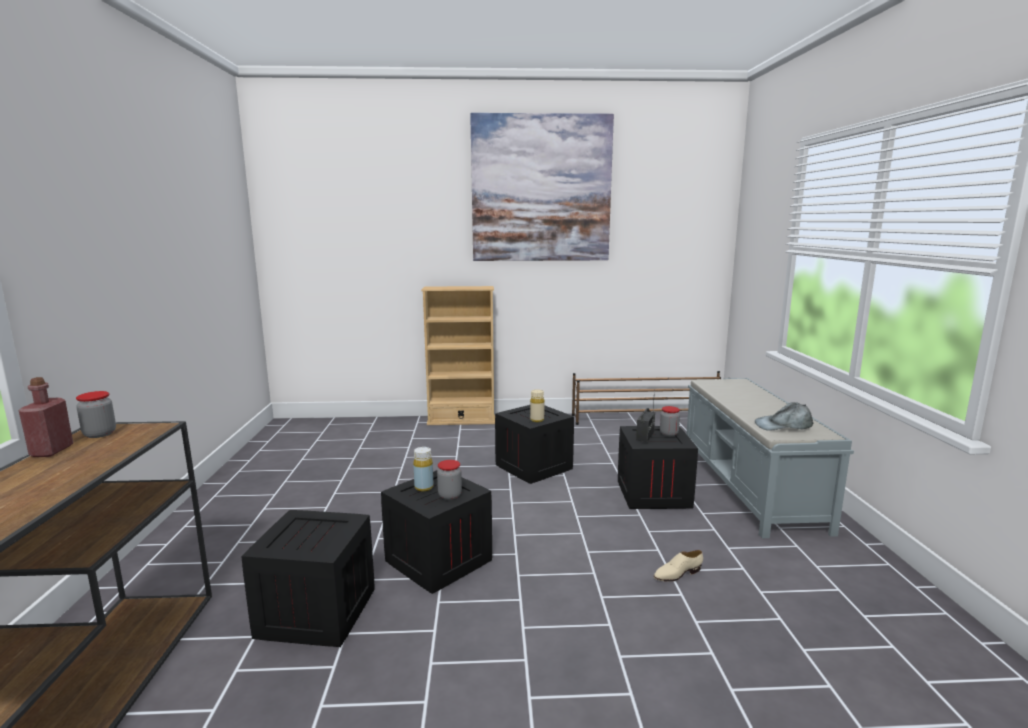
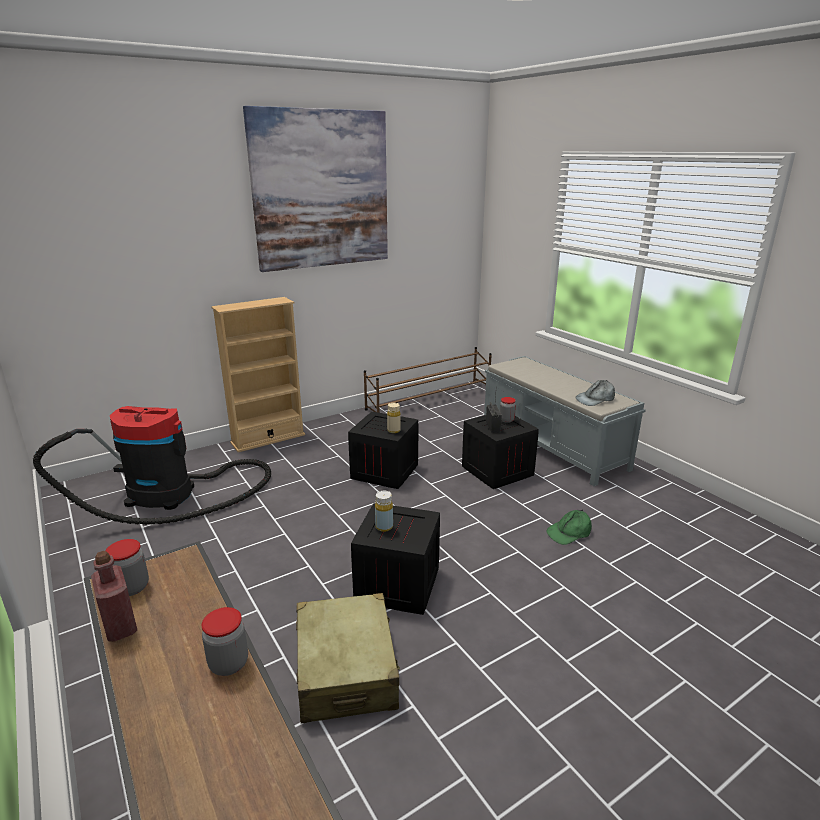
camera: 30 degrees left, 10 degrees up
crate [241,510,375,647] -> beige suitcase [296,593,400,724]
jar [437,460,462,500] -> jar moved to [202,607,248,676]
beige shoe [654,550,703,582] -> green cap [546,510,592,545]
none -> vacuum cleaner [33,406,271,525]

